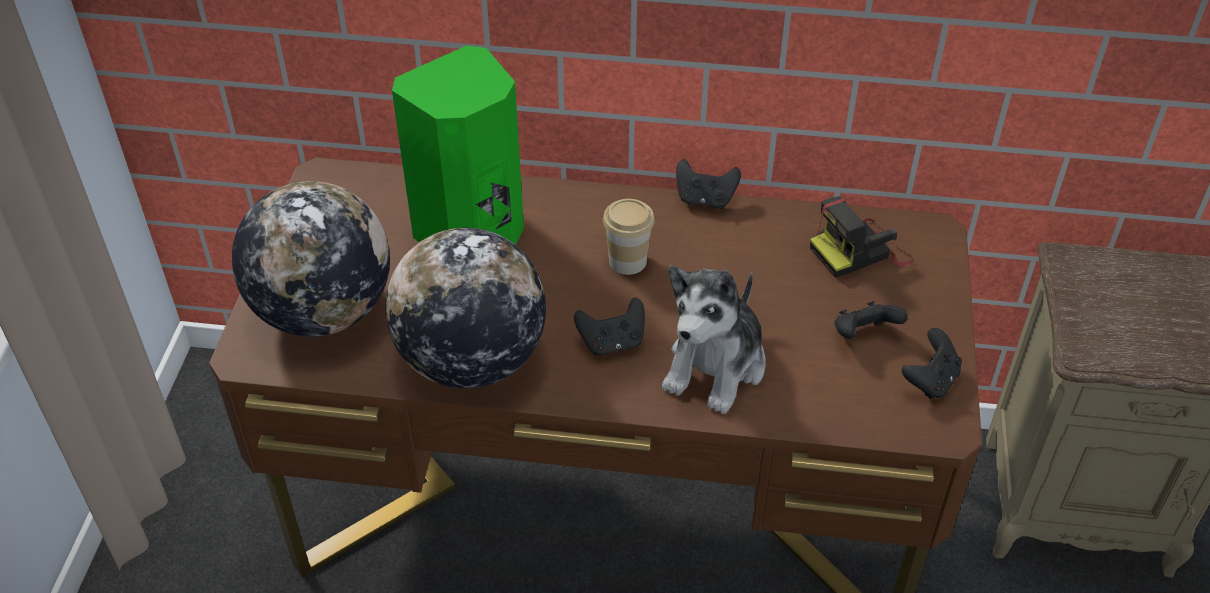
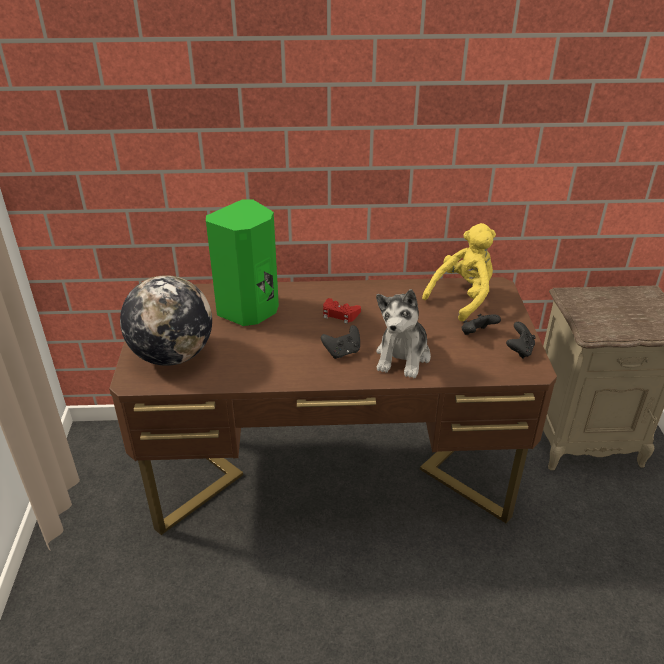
camera: 10 degrees left, 10 degrees down
globe [385,228,546,389] -> none
cup [603,199,655,275] -> red game controller [323,298,361,324]
black game controller [676,159,741,209] -> none
camera [810,196,913,278] -> yellow plush toy [422,223,496,322]

